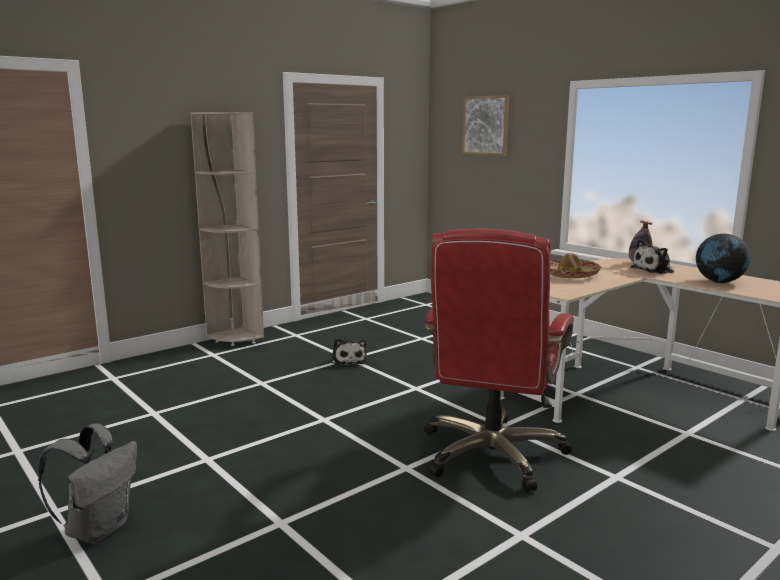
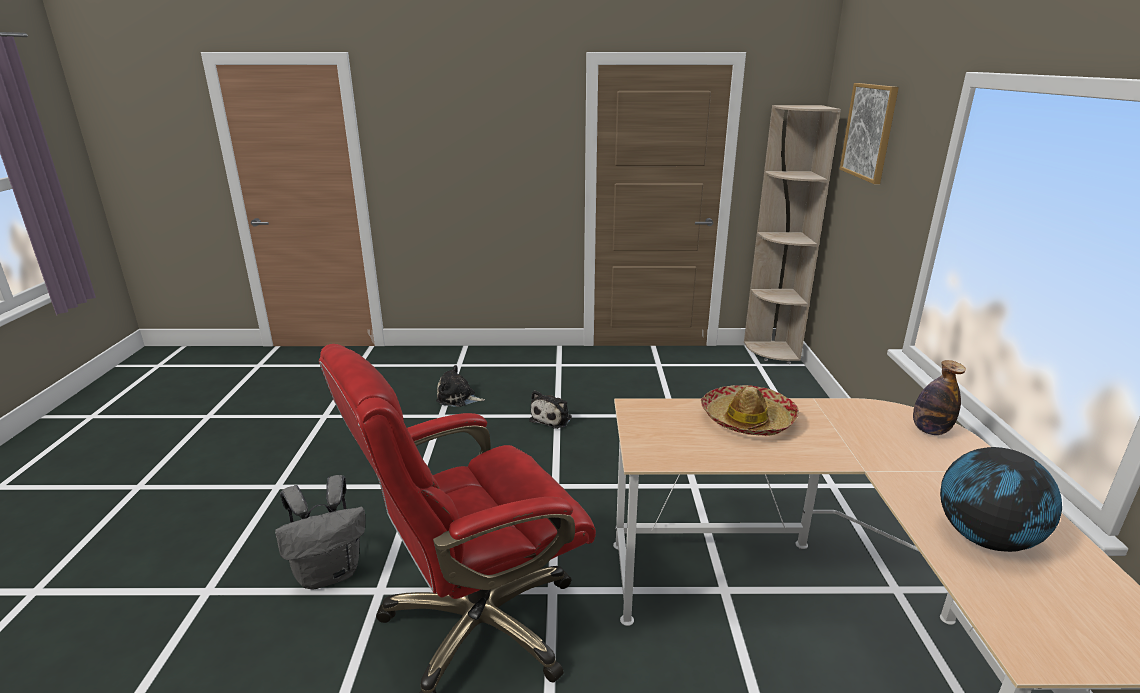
camera: 40 degrees right, 10 degrees up
grey backpack [38,423,137,544] -> grey backpack moved to [275,475,366,589]
beige bookcase [190,112,264,346] -> beige bookcase moved to [744,105,841,364]
plush toy [630,239,674,274] -> plush toy moved to [436,365,485,407]

